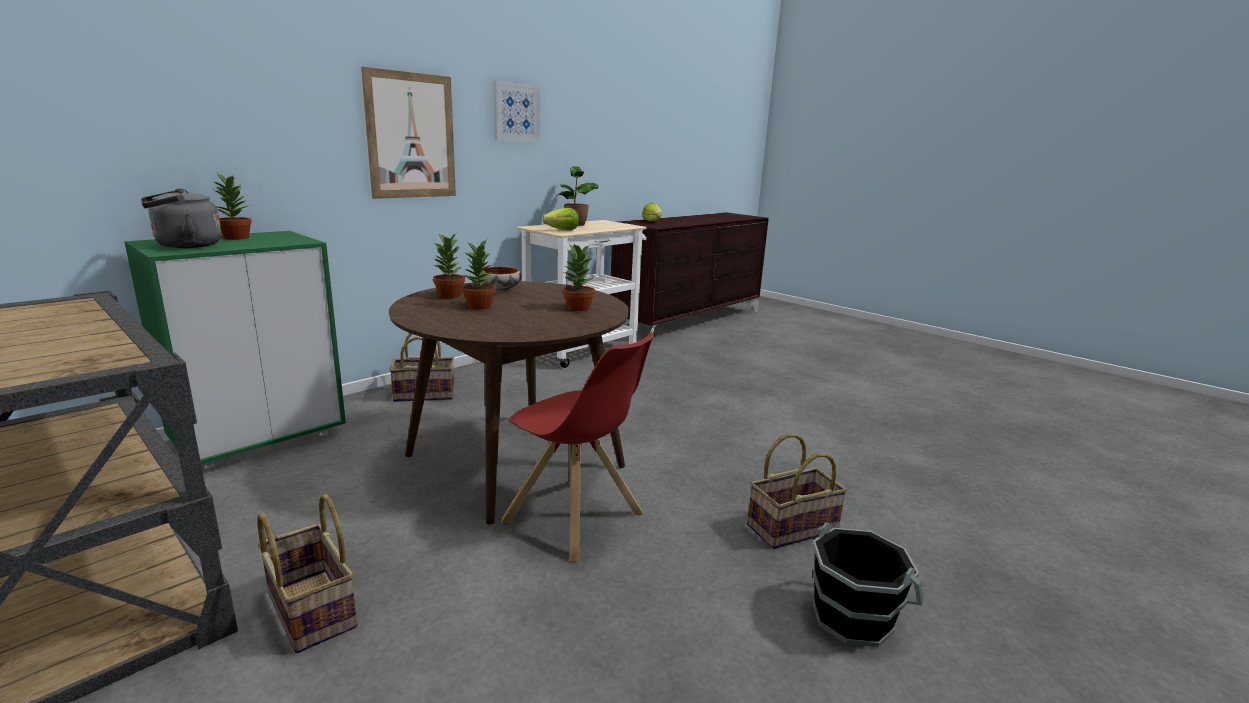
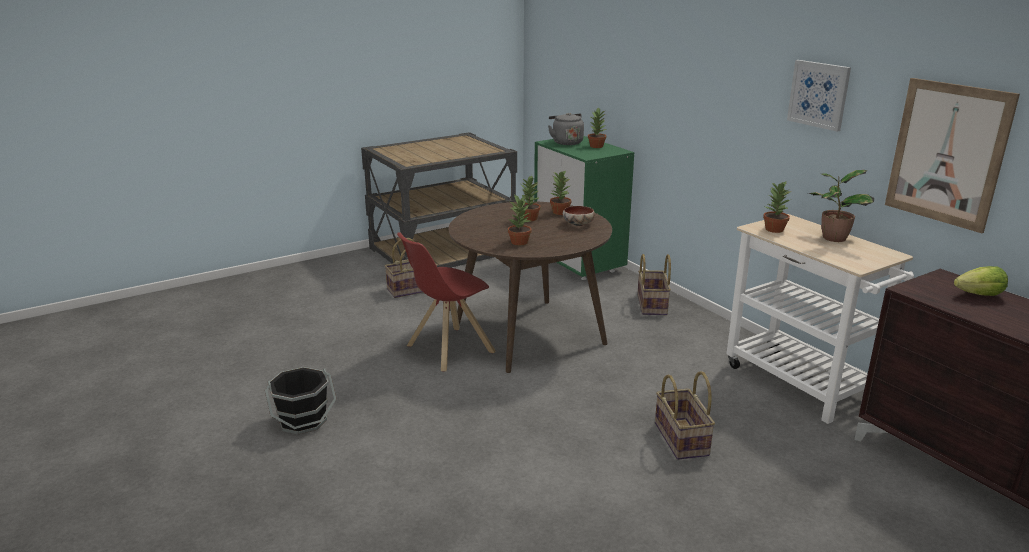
camera: 105 degrees right, 5 degrees up
picture [361,67,456,199] -> picture moved to [885,78,1020,233]
lettuce [542,208,579,230] -> potted plant [763,182,792,233]
basket [747,433,847,549] -> basket moved to [655,371,715,460]

